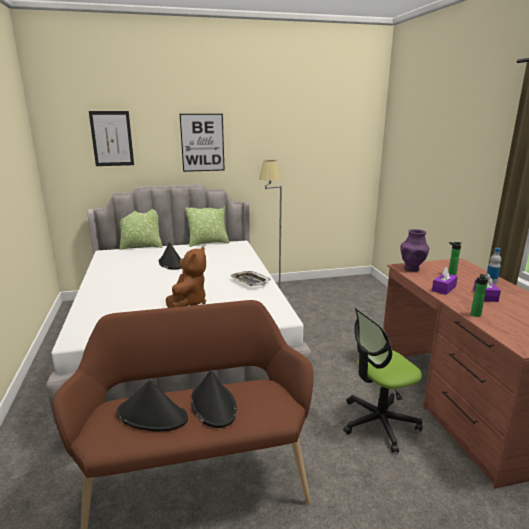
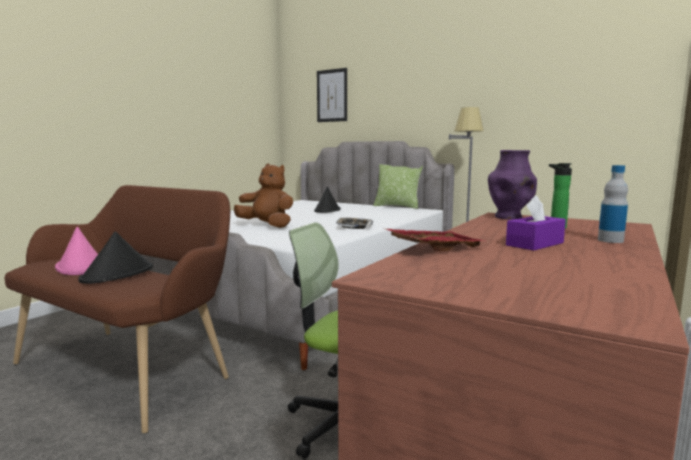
camera: 45 degrees right, 10 degrees down
black hat [116,380,188,431] -> pink hat [55,227,98,275]
pillow [119,209,163,250] -> none
brown plush toy [166,246,206,308] -> brown plush toy turned 120 degrees counterclockwise [234,164,293,228]
picture [180,114,225,172] -> none
purple tissue box [432,267,458,295] -> none
bottle [471,274,488,317] -> red tray [383,228,488,251]

